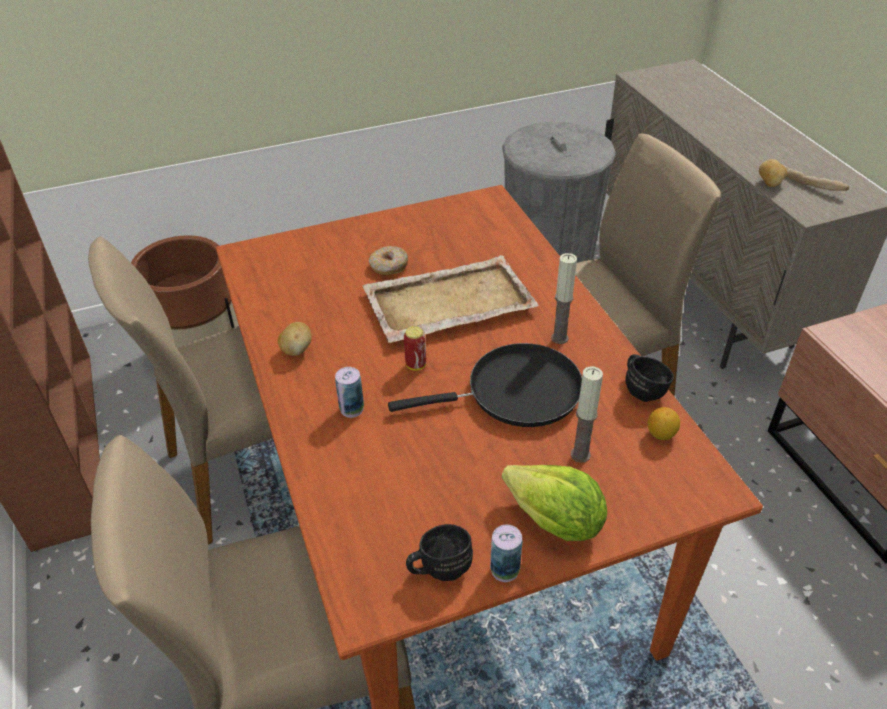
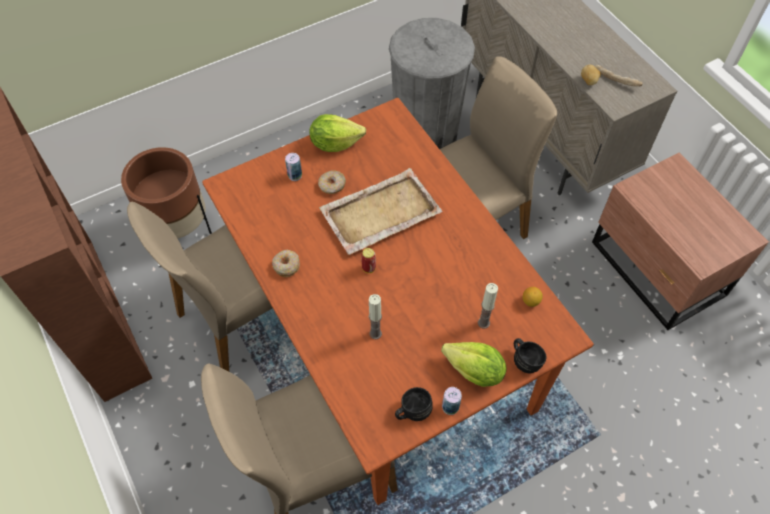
camera: 10 degrees left, 15 degrees up
potato [278,322,312,356] -> donut [272,250,300,277]
can [335,367,364,418] -> can moved to [285,153,302,181]
black frying pan [388,343,582,427] -> none
candle [551,253,577,344] -> candle moved to [369,294,382,339]
black mug [625,354,674,402] -> black mug moved to [514,338,546,373]
none -> lettuce [309,114,366,152]

